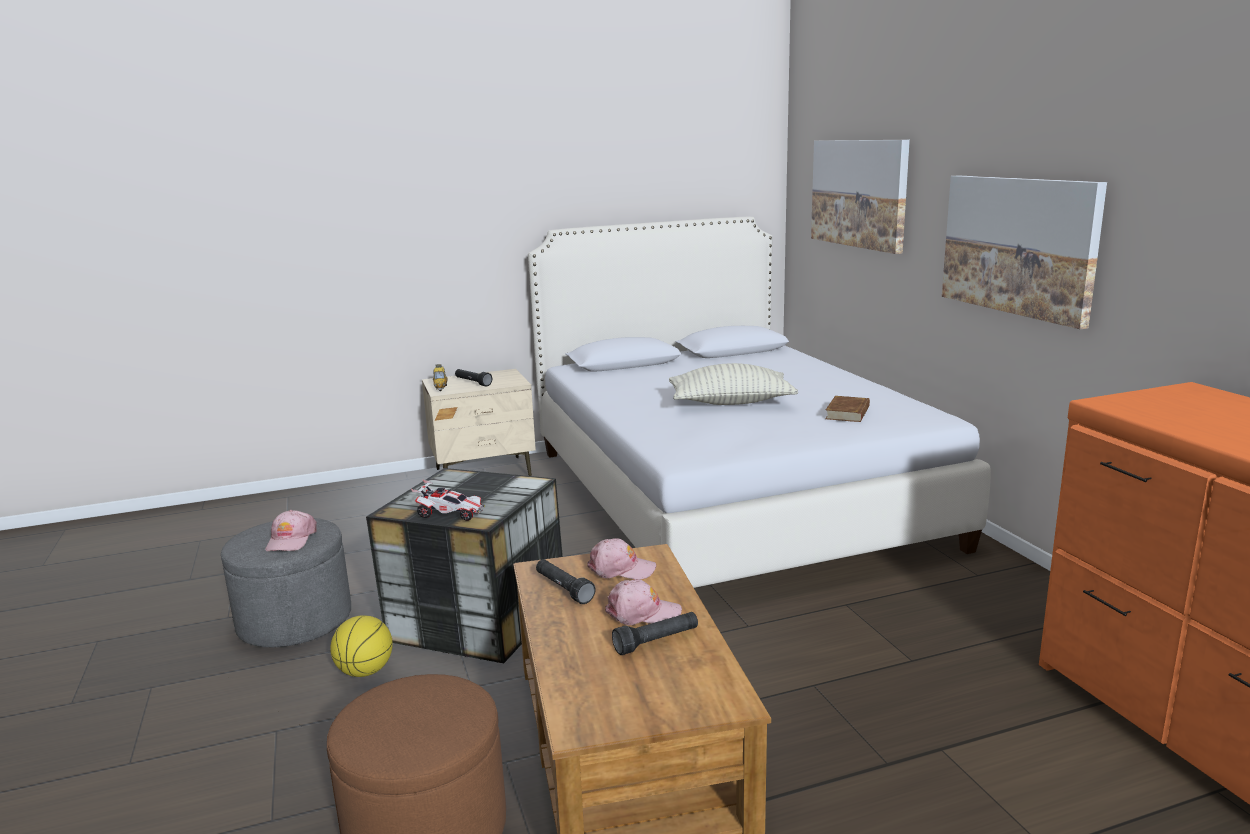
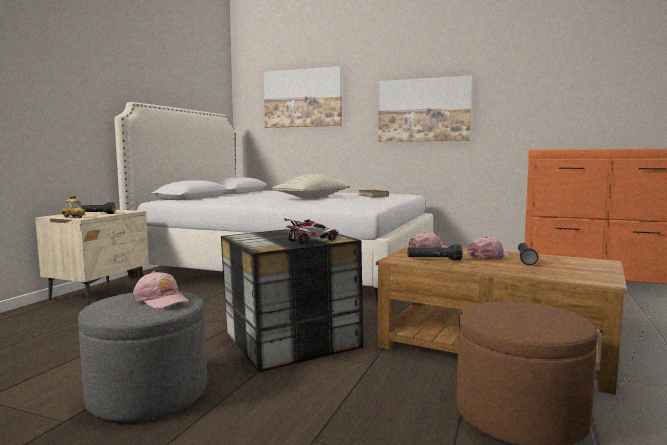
camera: 50 degrees left, 10 degrees down
basketball [330,615,393,677] -> none

